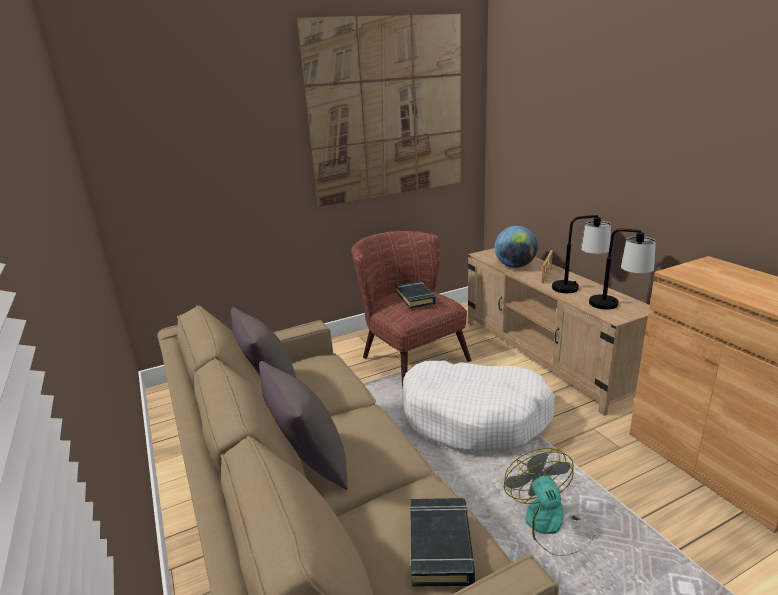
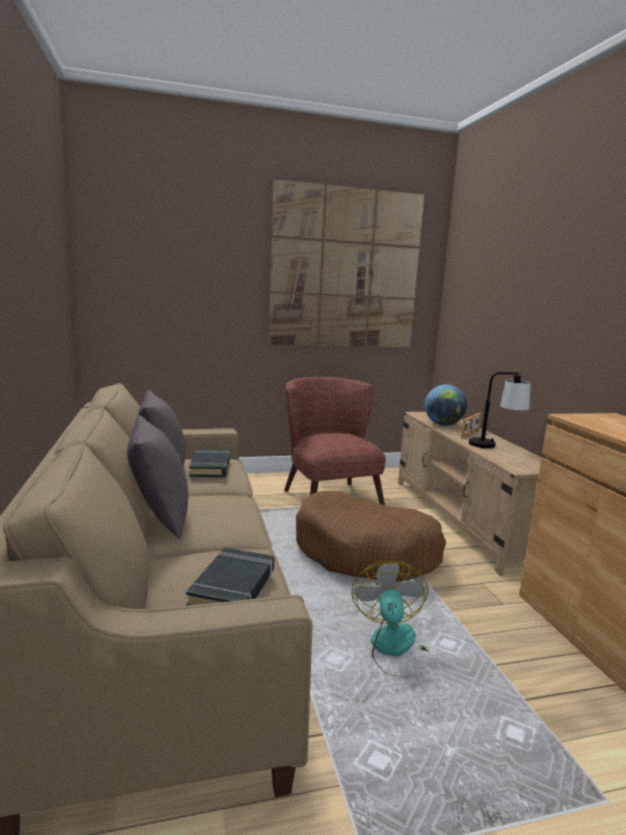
camera: 10 degrees right, 10 degrees down
black book [396,281,436,308] -> black book moved to [189,449,230,477]
white dog bed [402,361,555,451] -> brown dog bed [296,491,446,582]
table lamp [589,229,656,310] -> none

